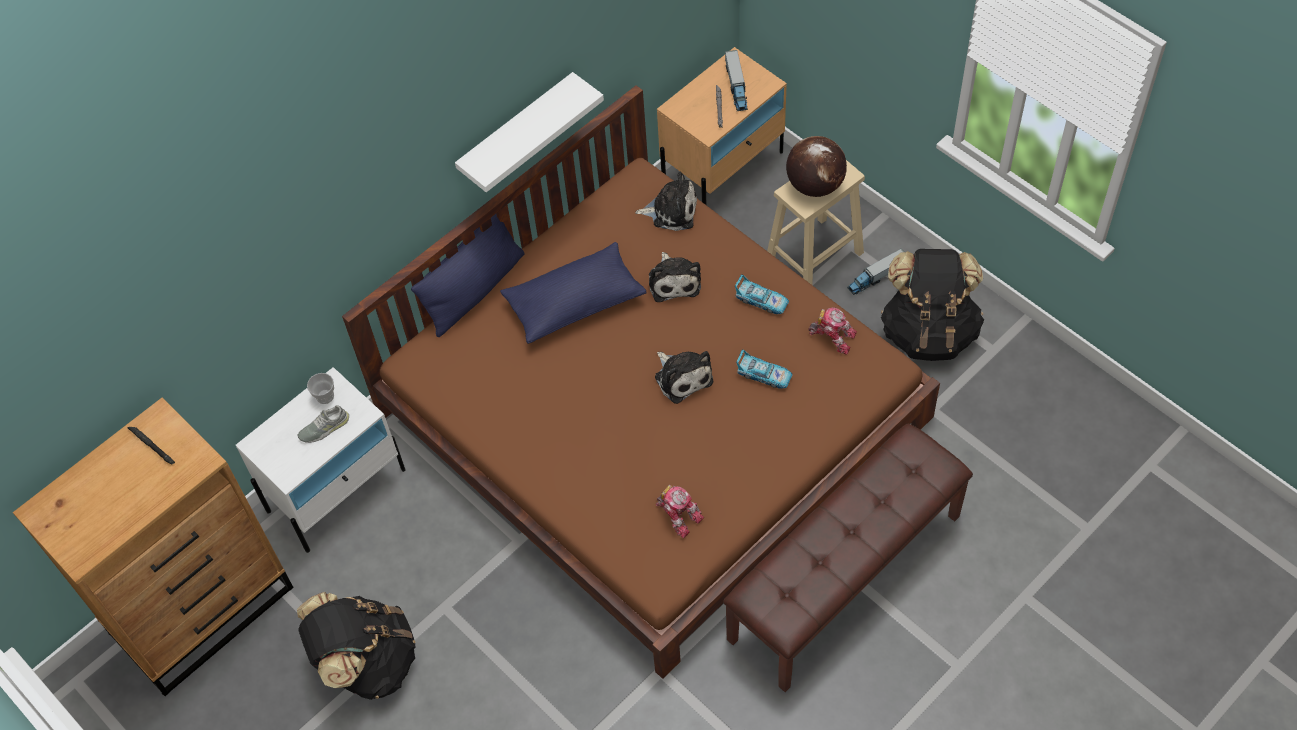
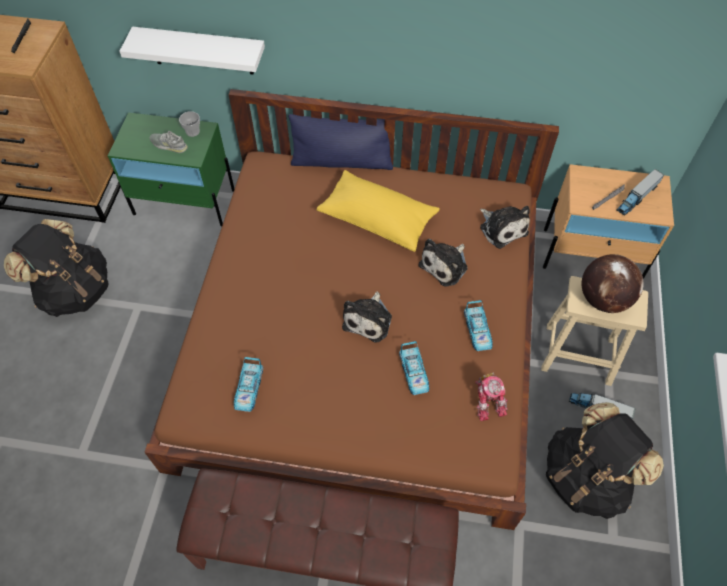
camera: 50 degrees right, 0 degrees up
white nightstand [236,367,405,553] -> green nightstand [108,112,234,226]
white shelf [455,72,604,192] -> white shelf moved to [119,27,265,74]
blue pillow [500,242,647,344] -> yellow pillow [316,170,440,252]
toy robot [656,484,704,538] -> toy car [234,357,264,412]

